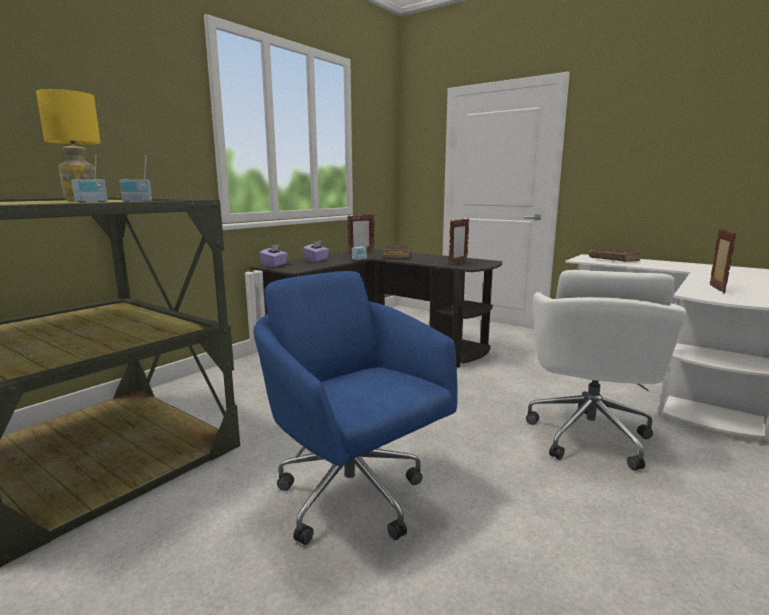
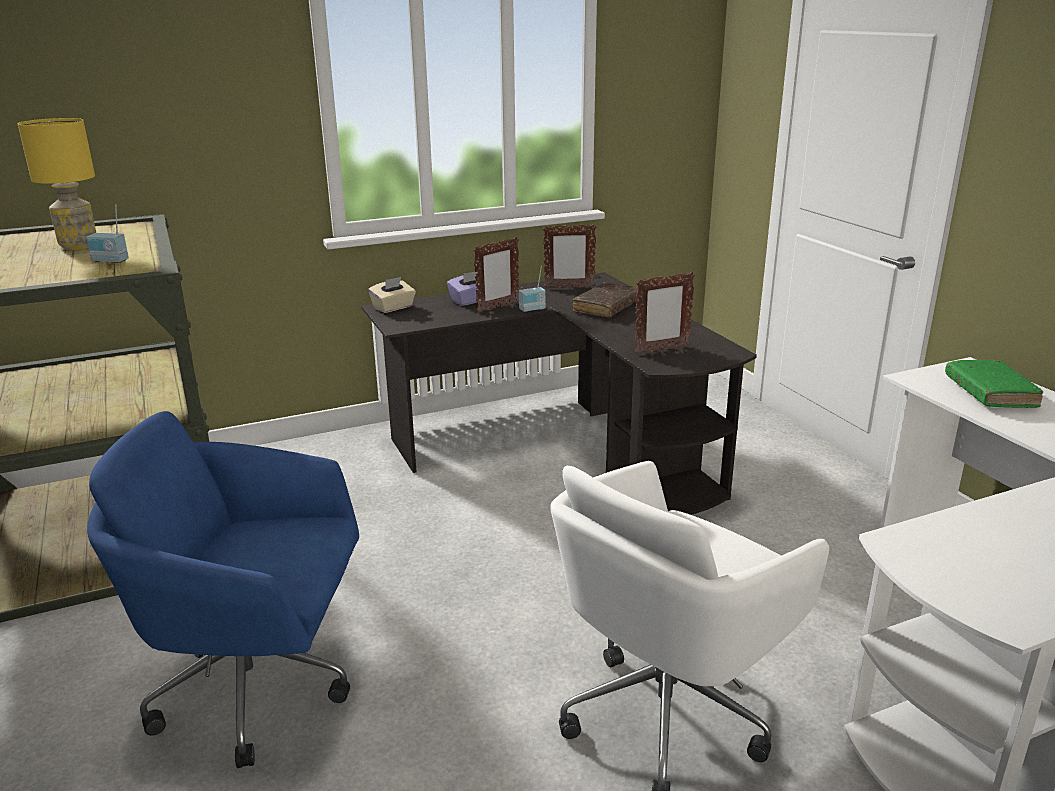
camera: 30 degrees right, 10 degrees up
radio [71,154,108,203] -> none
blue office chair [254,271,458,545] -> blue office chair turned 75 degrees counterclockwise [87,411,359,768]
purple tissue box [259,244,288,267] -> beige tissue box [368,277,416,313]
brown book [589,248,641,262] -> green book [945,360,1043,408]
picture frame [710,228,736,293] -> picture frame moved to [473,237,519,313]

